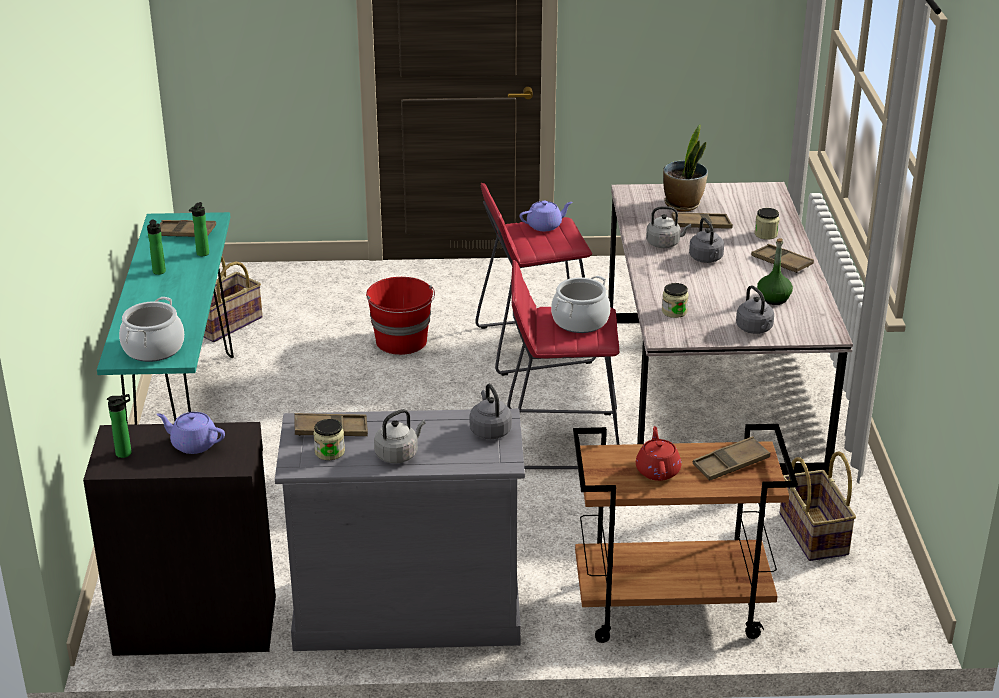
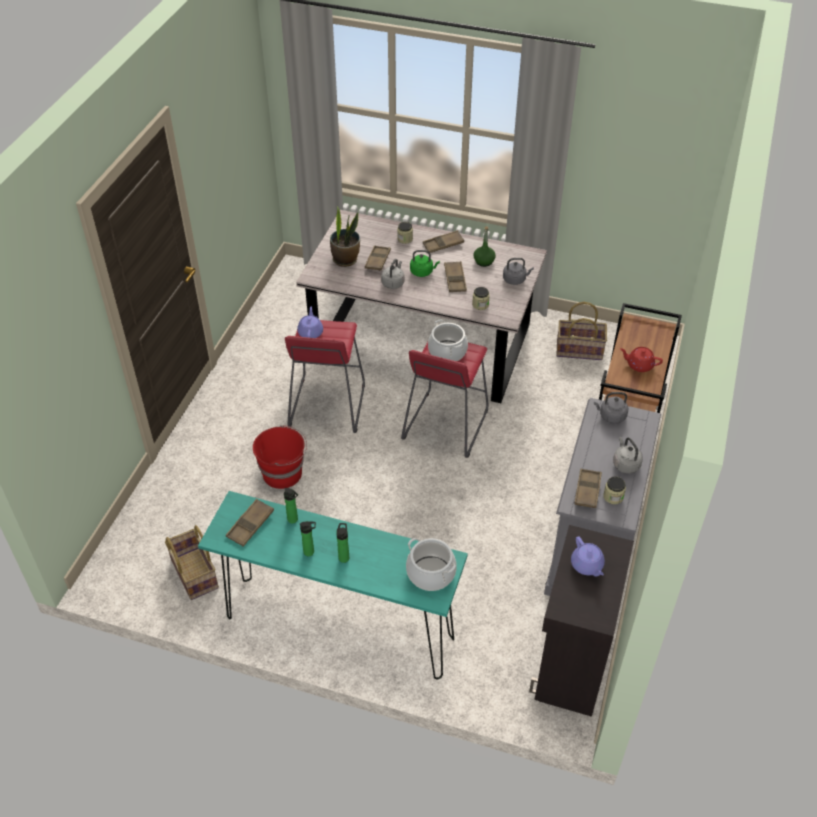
camera: 70 degrees left, 15 degrees up
bottle [107,394,131,458] -> bottle moved to [336,523,349,563]
purple teapot [156,412,225,454] -> purple teapot turned 60 degrees counterclockwise [571,536,605,577]
grey kettle [689,217,724,263] -> green kettle [410,250,440,277]
brown tray [693,436,770,481] -> brown tray moved to [444,261,467,292]

